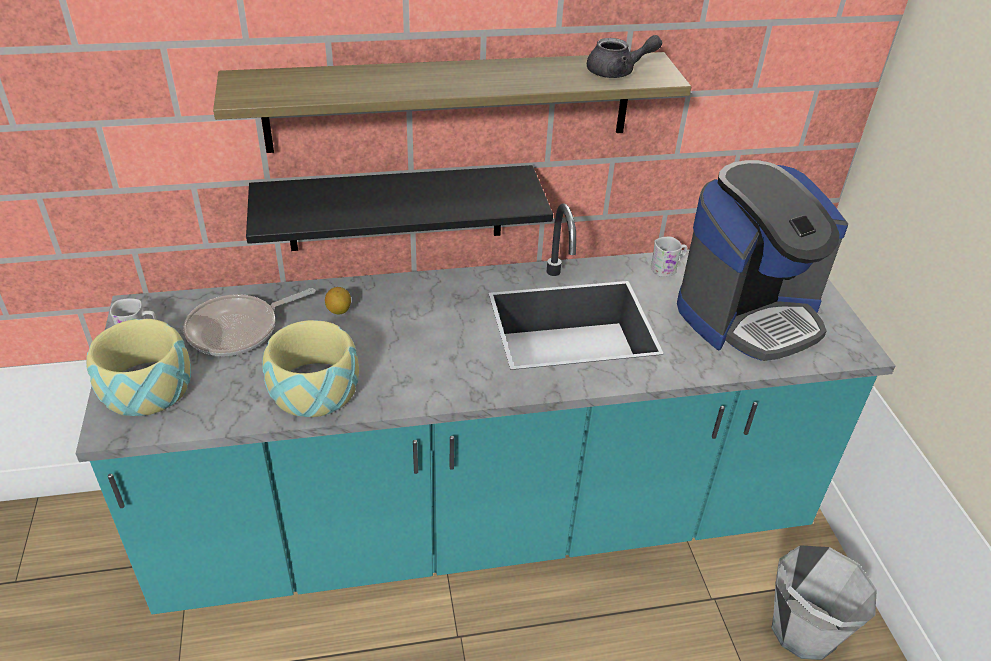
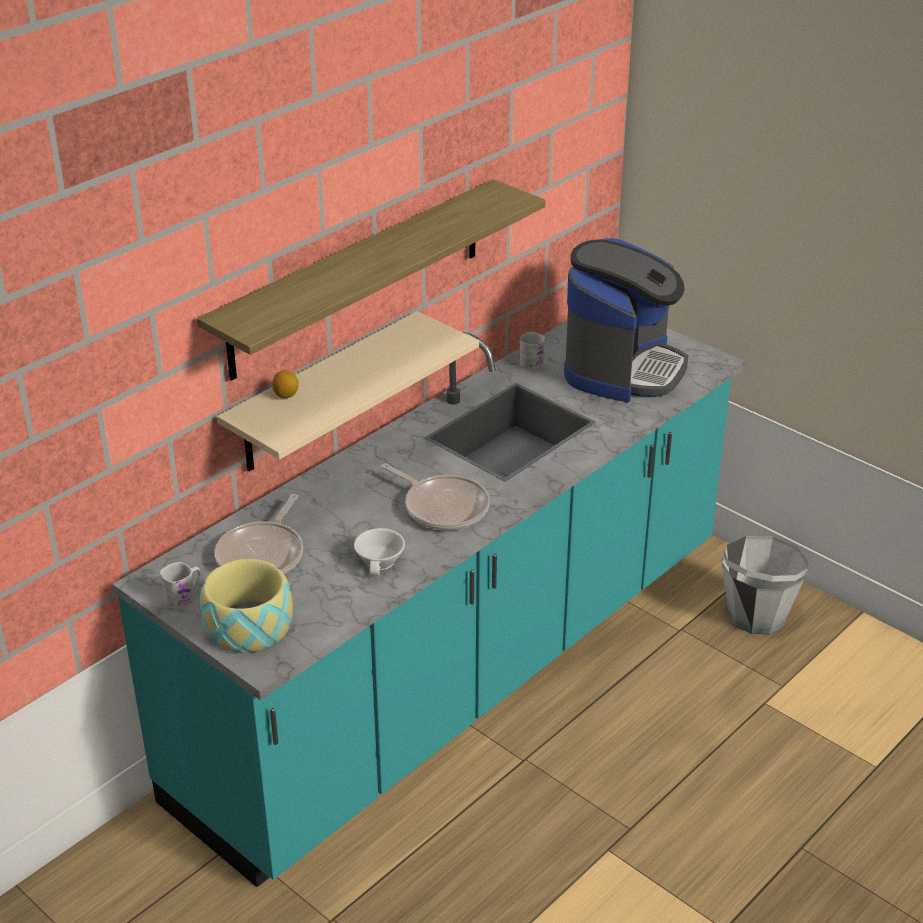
camera: 35 degrees left, 5 degrees down
black shelf [246,165,553,251] -> beige shelf [217,311,479,471]
bowl [262,320,359,417] -> white cup [354,528,405,576]
lemon [325,287,351,314] -> lemon moved to [272,370,298,398]
grey teapot [587,35,662,78] -> none
none -> frying pan [381,463,490,530]

